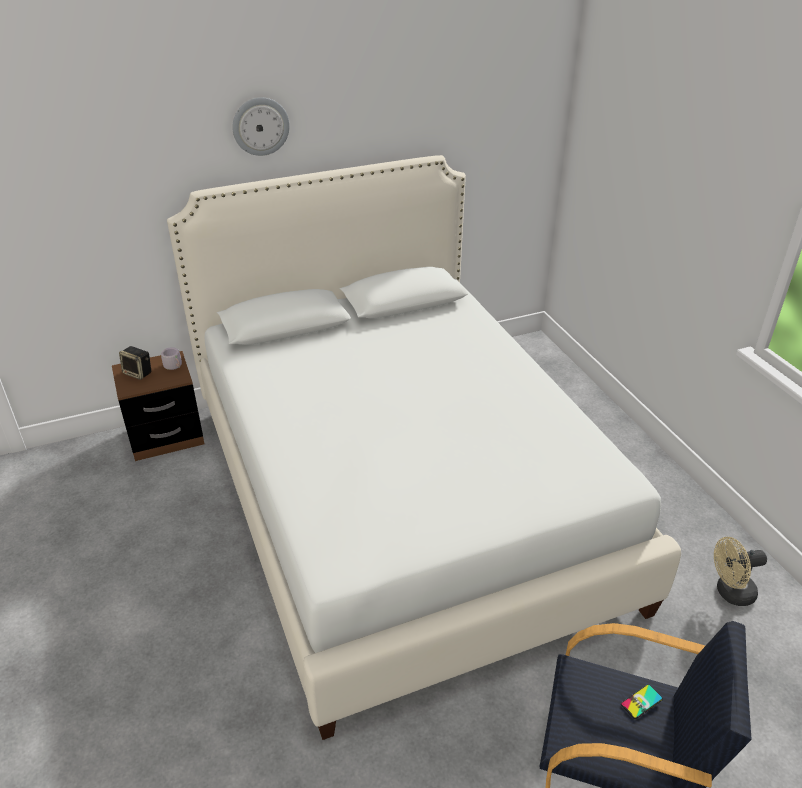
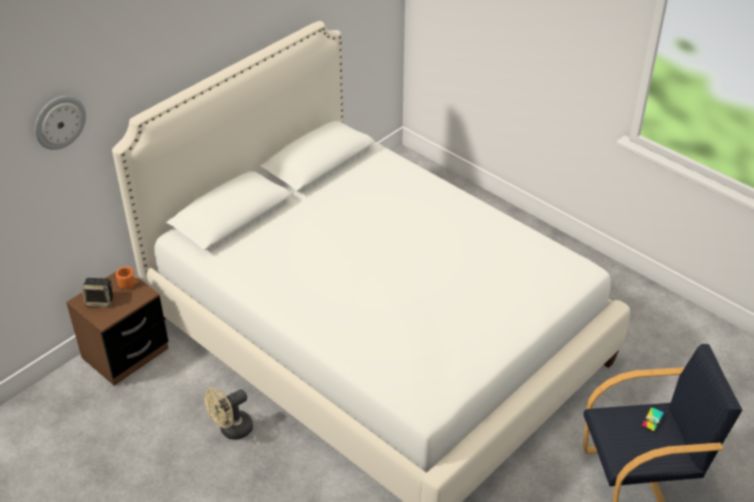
camera: 25 degrees left, 5 degrees up
grey mug [161,347,182,370] -> orange mug [116,267,139,289]
wall clock [232,98,290,156] -> wall clock moved to [35,96,86,150]
beige fan [714,537,767,606] -> beige fan moved to [205,388,253,440]

